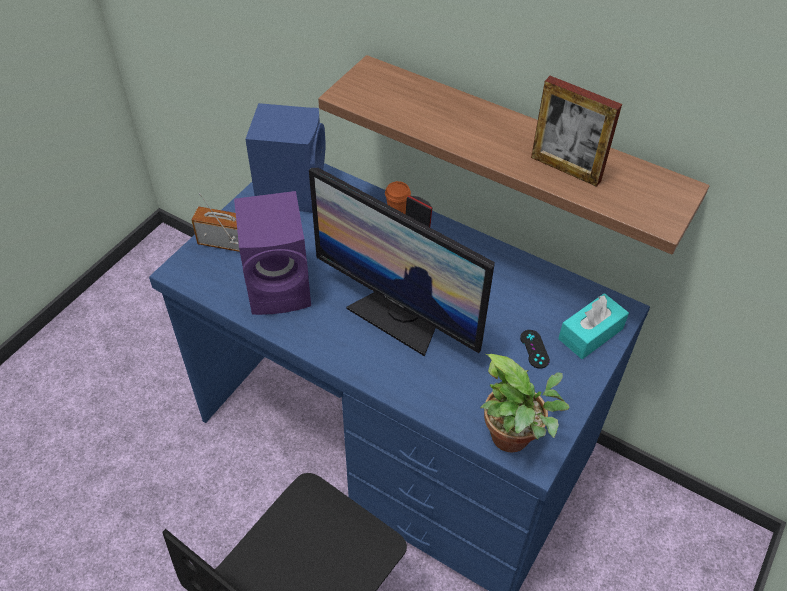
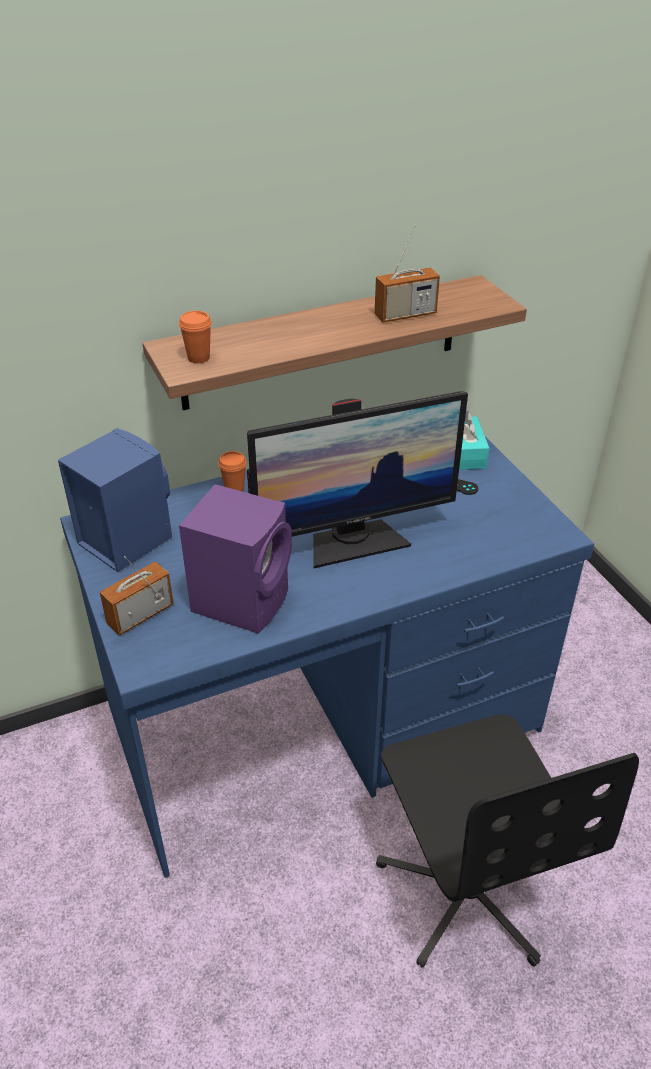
camera: 55 degrees left, 10 degrees down
potted plant [480,354,570,453] -> none
picture frame [531,76,622,187] -> radio [375,224,440,323]
none -> orange cup [179,311,212,363]

